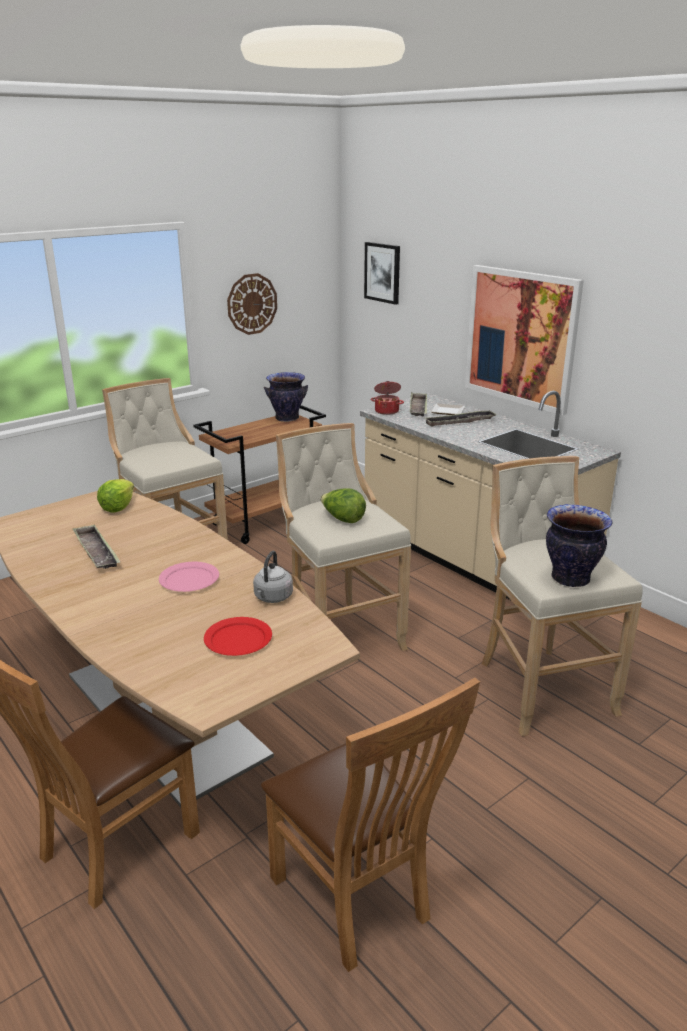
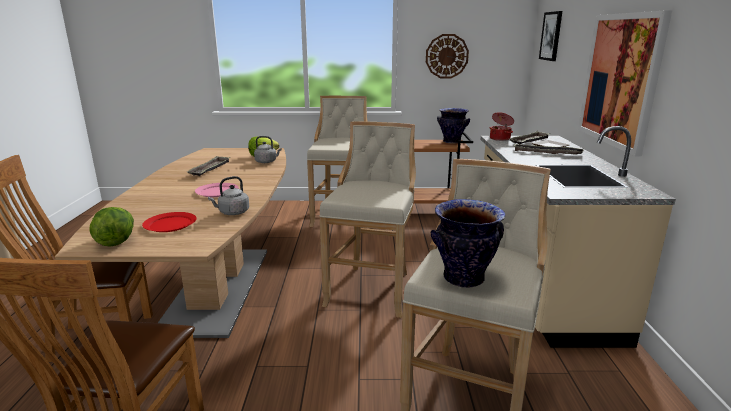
camera: 40 degrees right, 5 degrees down
lettuce [320,488,366,523] -> lettuce moved to [89,207,134,247]
none -> grey kettle [254,136,281,163]

